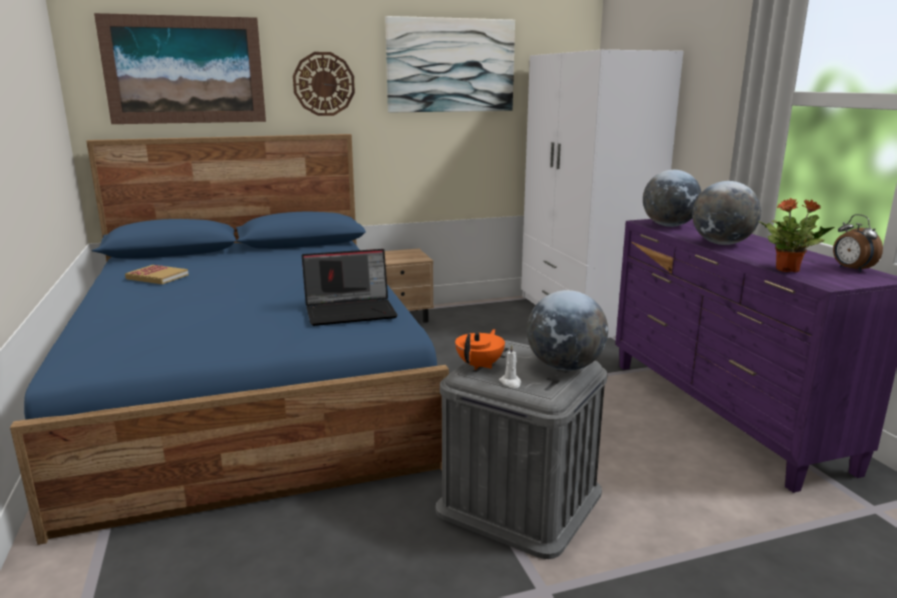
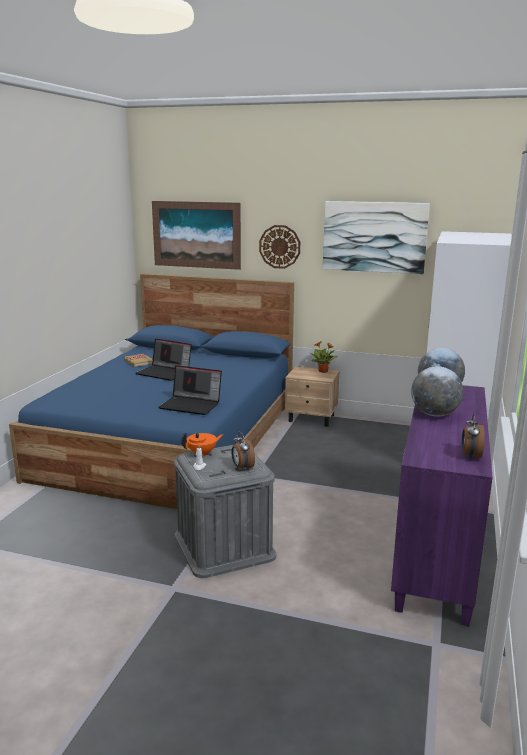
camera: 35 degrees right, 0 degrees up
globe [527,290,608,371] -> alarm clock [231,432,255,471]
potted plant [758,198,835,273] -> potted plant moved to [311,341,338,373]
none -> laptop [136,339,192,381]

